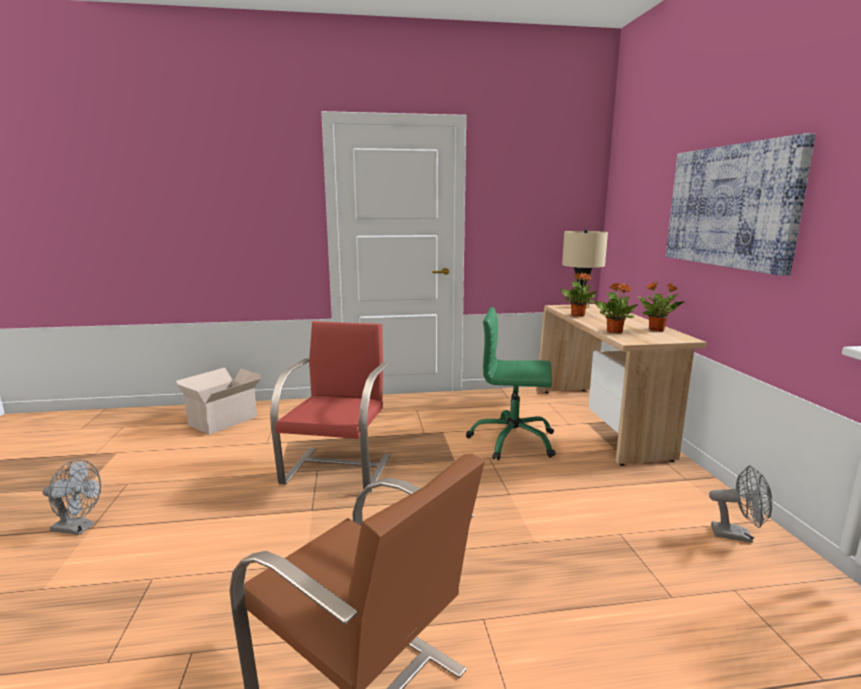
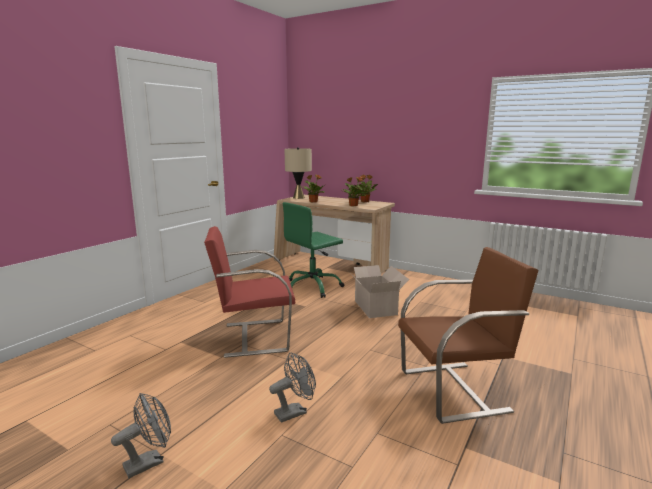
camera: 50 degrees left, 0 degrees up
cardboard box [176,368,261,435] -> cardboard box moved to [346,265,409,318]
red chair [270,321,391,492] -> red chair turned 60 degrees counterclockwise [204,226,295,358]
picture [666,133,816,276] -> none
grey fan [709,465,773,543] -> grey fan moved to [269,352,316,423]

